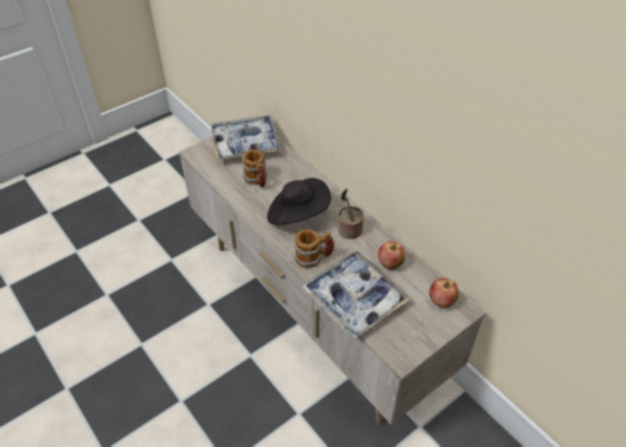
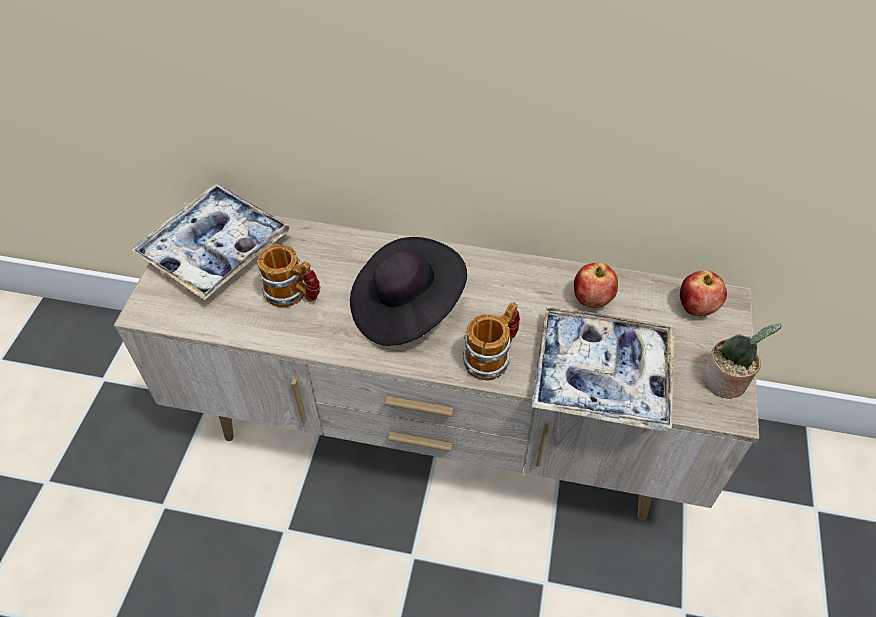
camera: 40 degrees left, 5 degrees up
potted plant [338,188,364,239] -> potted plant moved to [702,323,782,399]

